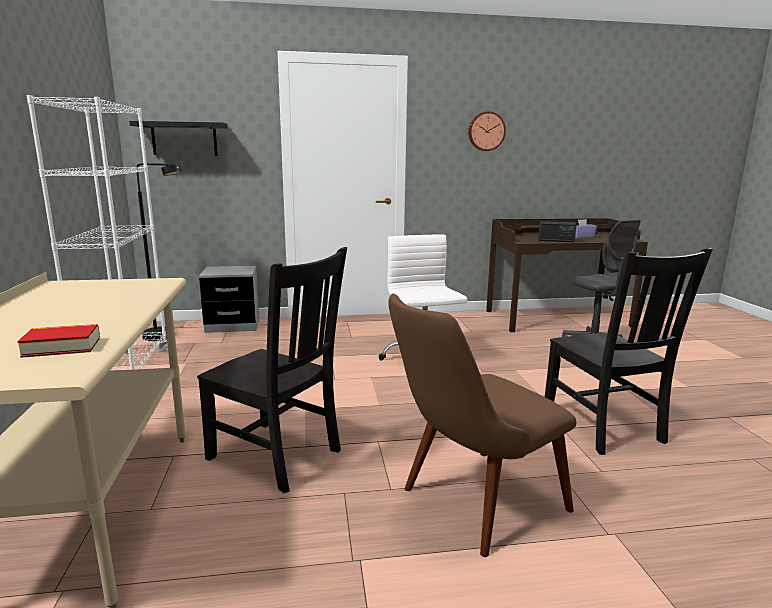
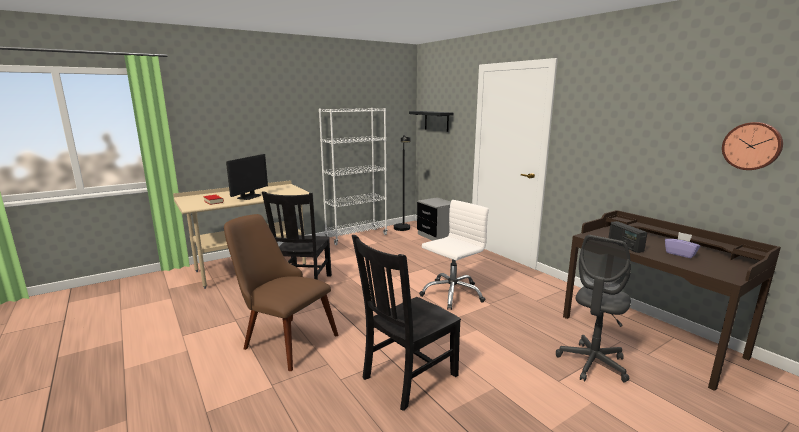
camera: 65 degrees right, 0 degrees up
wall clock [468,111,506,151] -> wall clock moved to [722,122,783,170]
none -> monitor [226,154,268,200]

